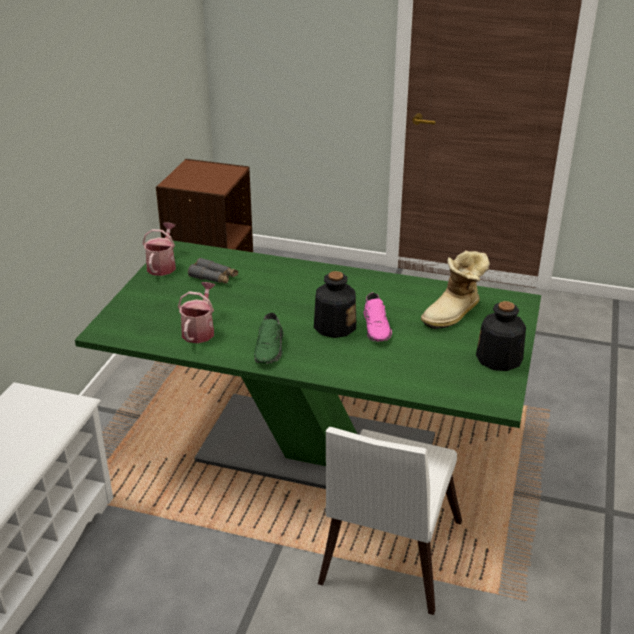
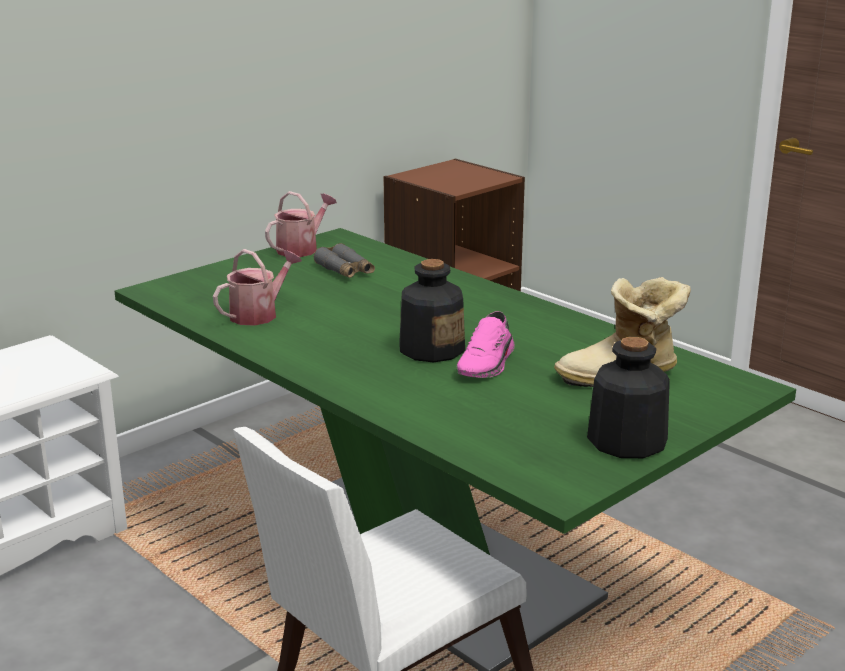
camera: 30 degrees right, 10 degrees down
green shoe [254,312,284,364] -> none

